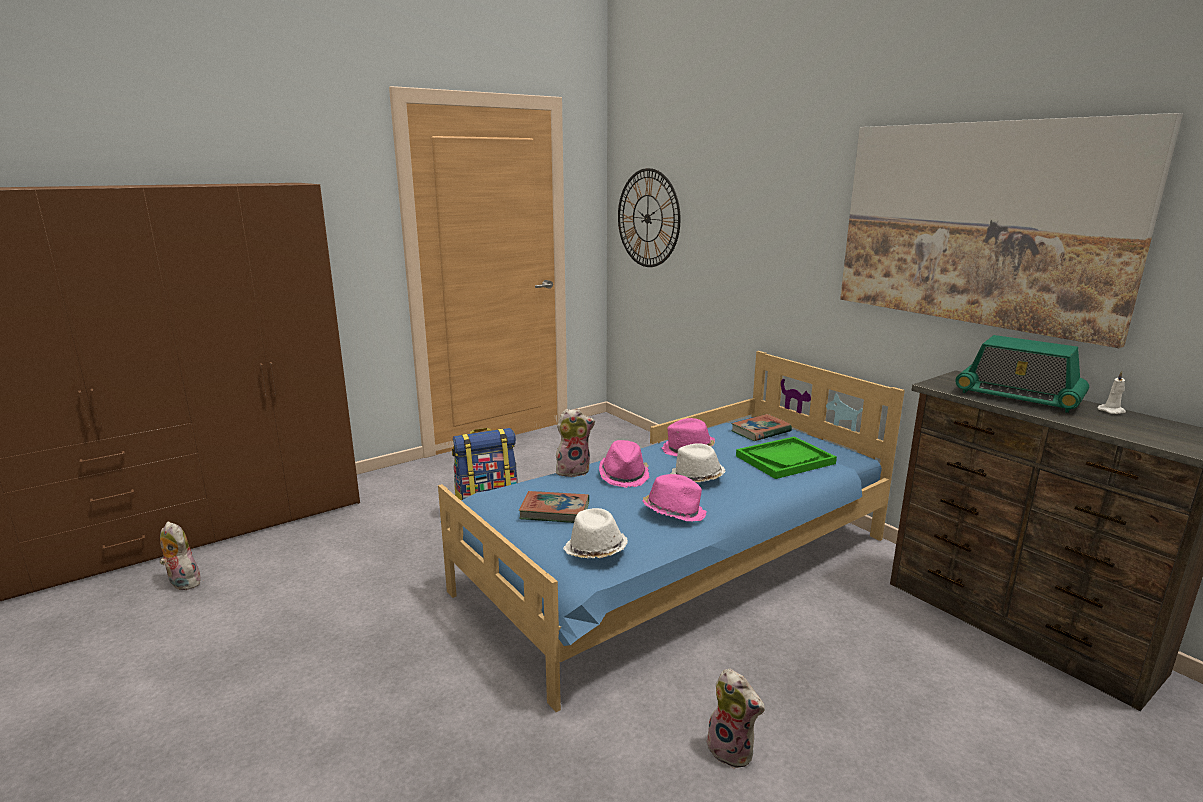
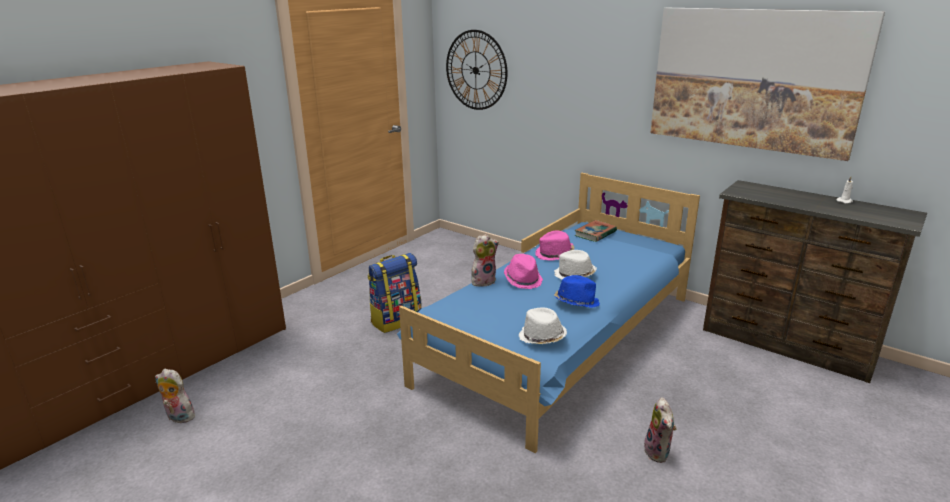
camera: 15 degrees left, 5 degrees up
book [519,491,589,523] -> none
pink hat [643,474,707,522] -> blue hat [554,275,600,308]
plush toy [707,668,765,769] -> plush toy turned 60 degrees clockwise [644,397,677,463]
green tray [736,436,837,479] -> none
radio [955,335,1089,413] -> none

